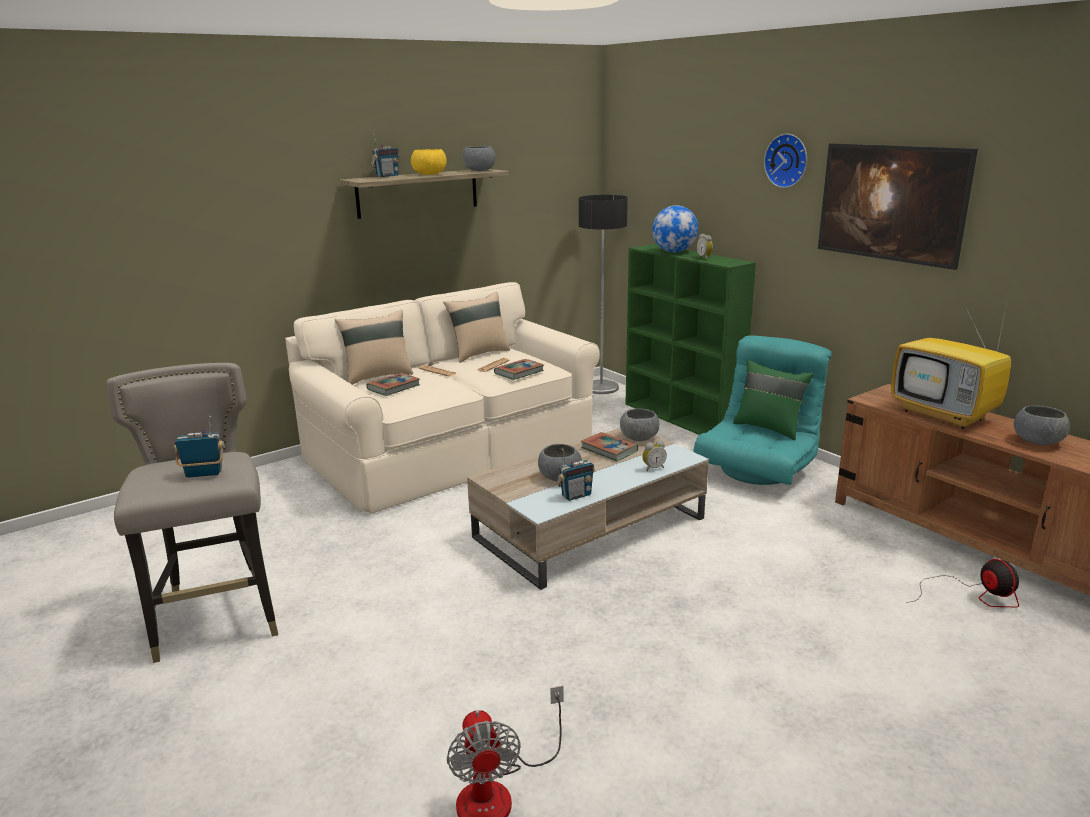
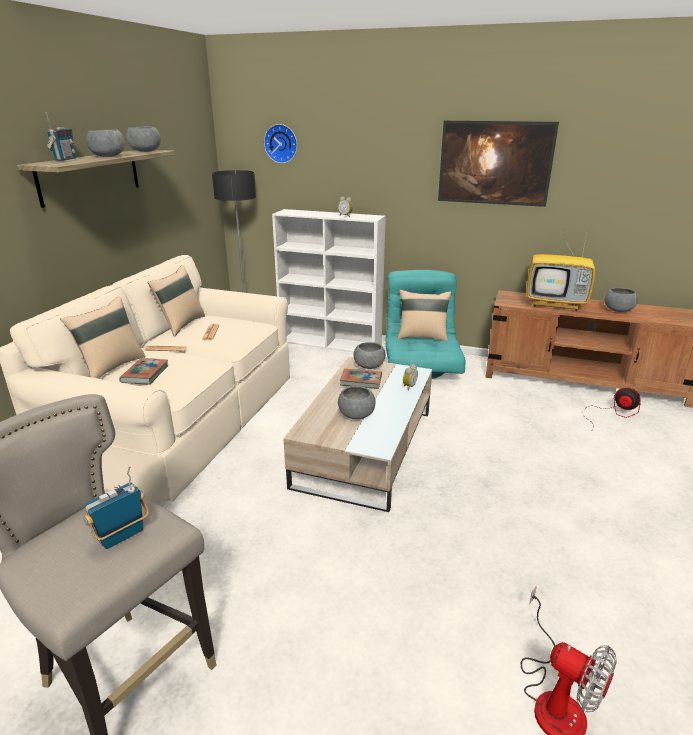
camera: 35 degrees left, 5 degrees up
yellow bowl [411,149,447,175] -> grey bowl [86,130,125,157]
book [494,359,544,380] -> none
radio [557,449,595,501] -> none
green bookcase [626,244,756,435] -> white bookcase [272,209,386,353]
globe [652,205,698,252] -> none
green pillow [733,360,813,440] -> beige pillow [397,290,451,341]
wall clock [764,134,807,188] -> wall clock moved to [264,124,297,163]

